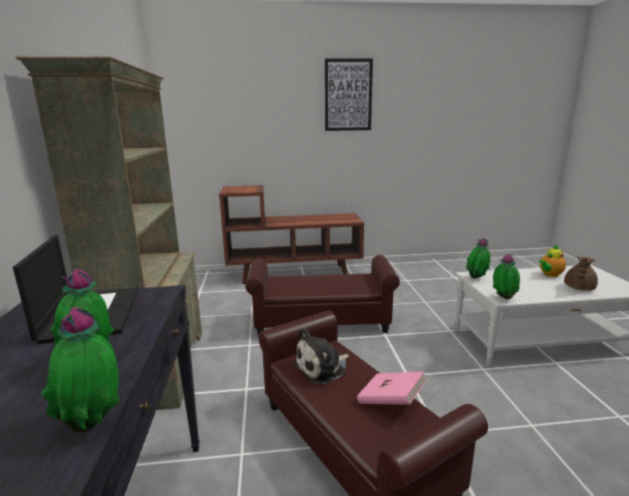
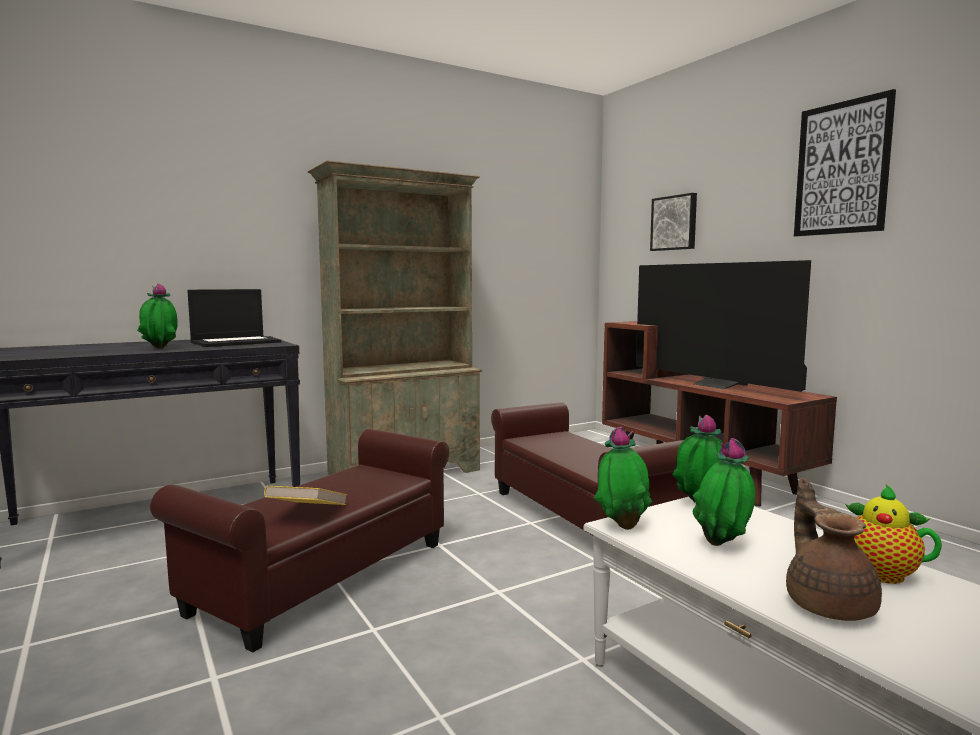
camera: 65 degrees right, 10 degrees down
potted plant [41,308,119,433] -> potted plant moved to [693,438,755,546]
plush toy [293,328,349,384] -> none
pink book [357,371,427,405] -> yellow book [264,486,347,505]
brown teapot [564,256,598,291] -> brown teapot turned 75 degrees clockwise [786,478,882,621]
none -> television [636,260,811,392]
none -> picture [650,193,697,251]

